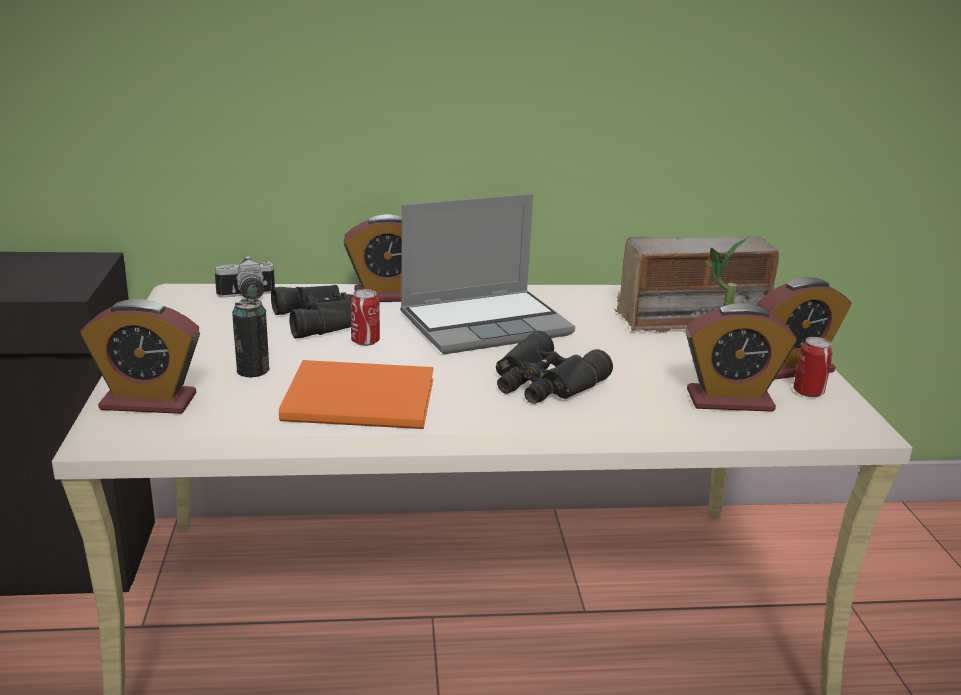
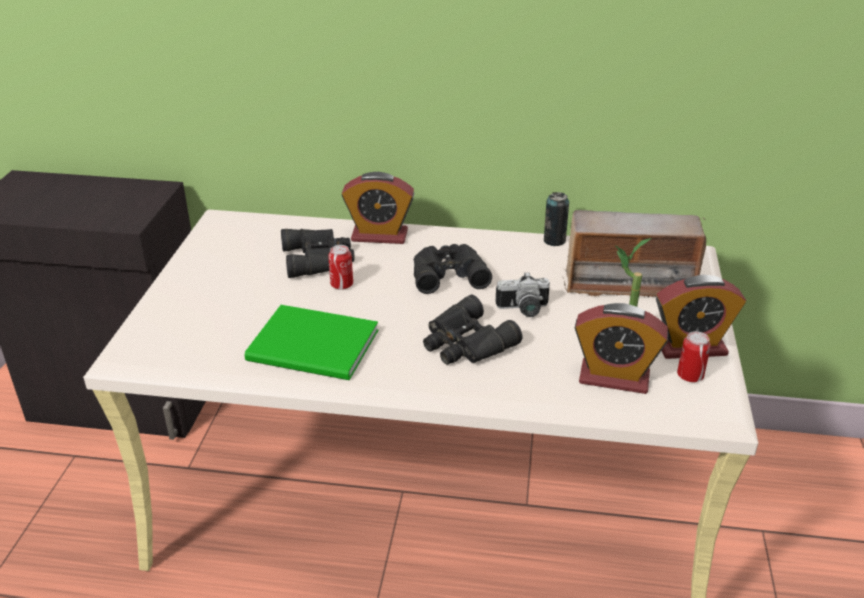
camera: 15 degrees right, 10 degrees up
alarm clock [80,299,200,414] -> none
camera [215,255,275,299] -> camera moved to [495,272,550,317]
can [232,299,269,378] -> can moved to [544,192,570,246]
orange book [279,360,434,429] -> green book [244,305,378,380]
laptop [400,194,575,354] -> black binoculars [414,244,492,294]

